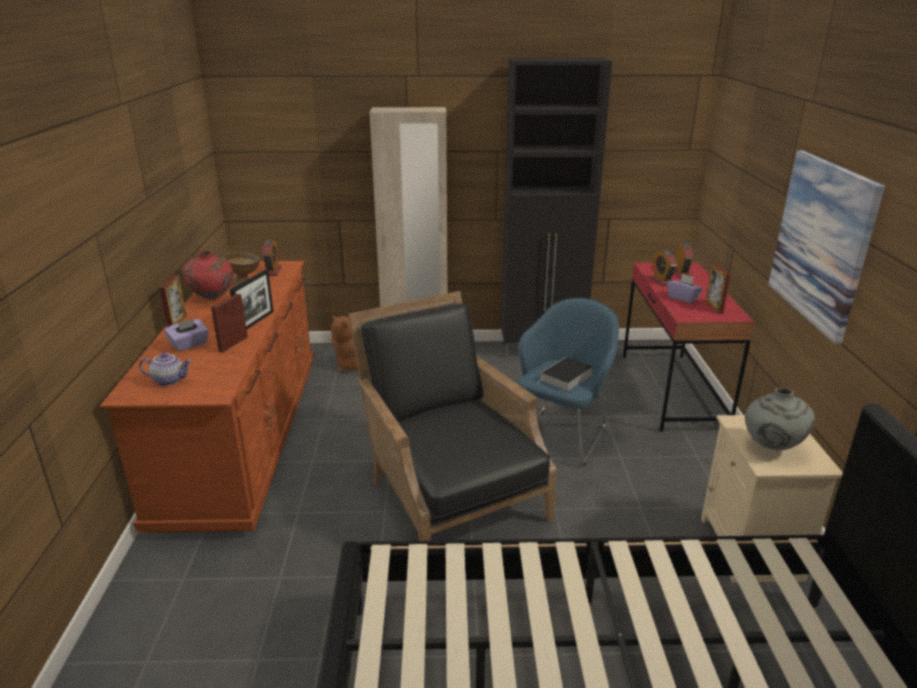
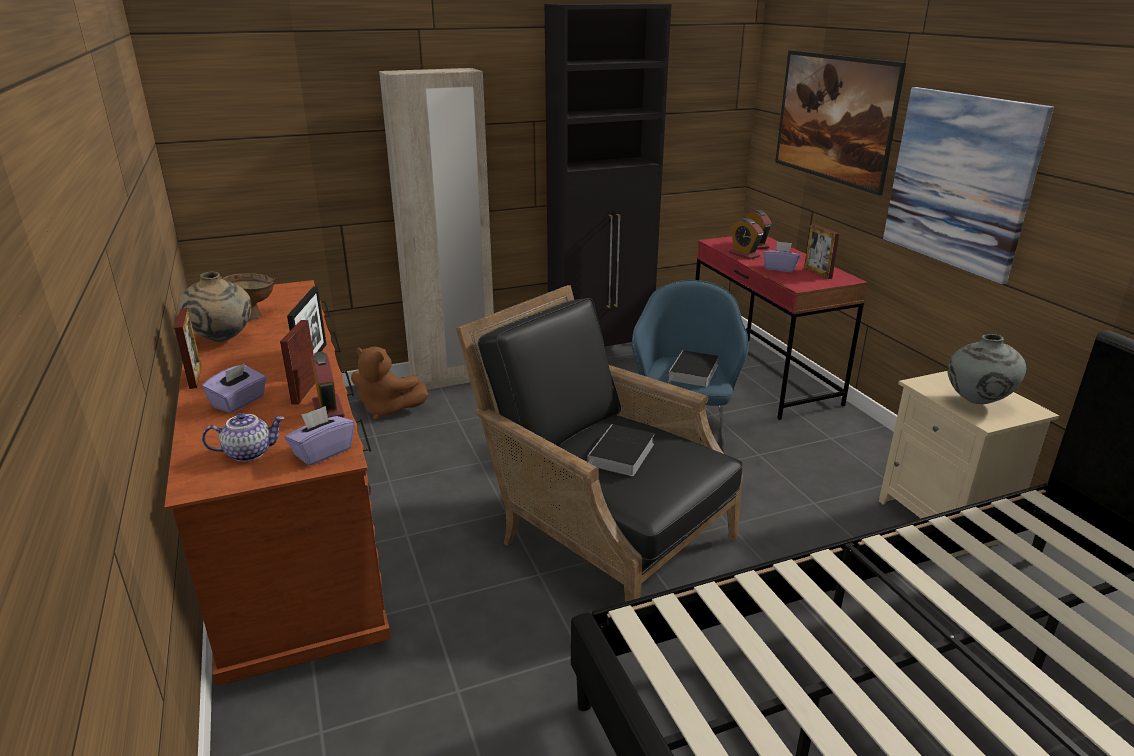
camera: 20 degrees left, 0 degrees up
red vase [183,250,233,300] -> beige vase [178,272,251,342]
alarm clock [262,239,282,276] -> alarm clock moved to [311,352,345,418]
none -> purple tissue box [285,406,354,466]
none -> book [587,424,655,476]
none -> picture [775,50,906,196]

